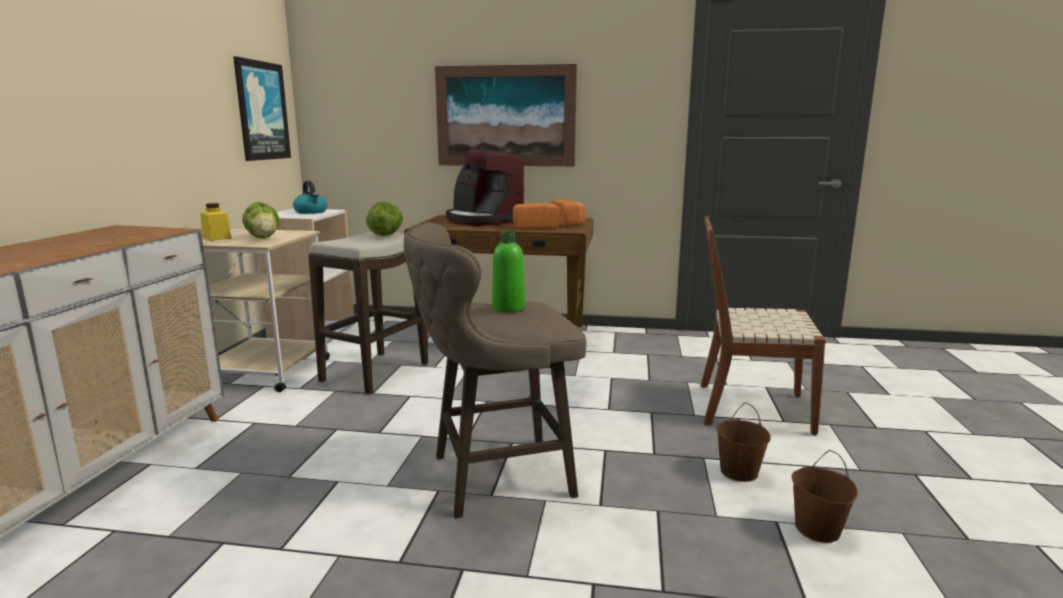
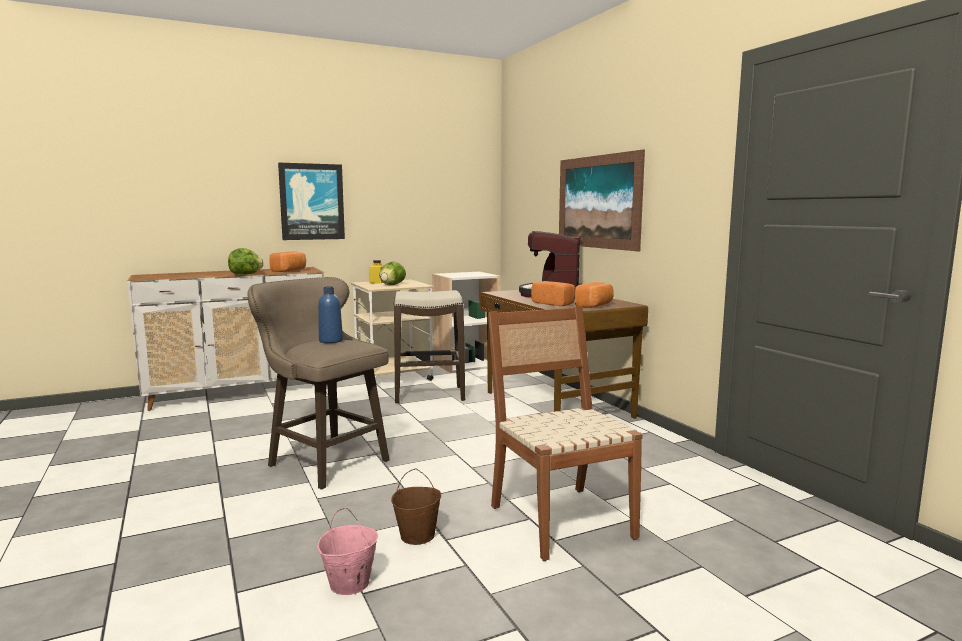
camera: 55 degrees right, 5 degrees down
picture [233,56,291,161] -> picture moved to [278,163,345,240]
kettle [293,181,327,214] -> none
lettuce [366,201,403,236] -> lettuce moved to [228,248,263,275]
green bottle [492,231,525,312] -> blue bottle [318,286,343,343]
brown bucket [792,450,858,543] -> pink bucket [318,507,378,595]
none -> bread [269,252,306,272]

